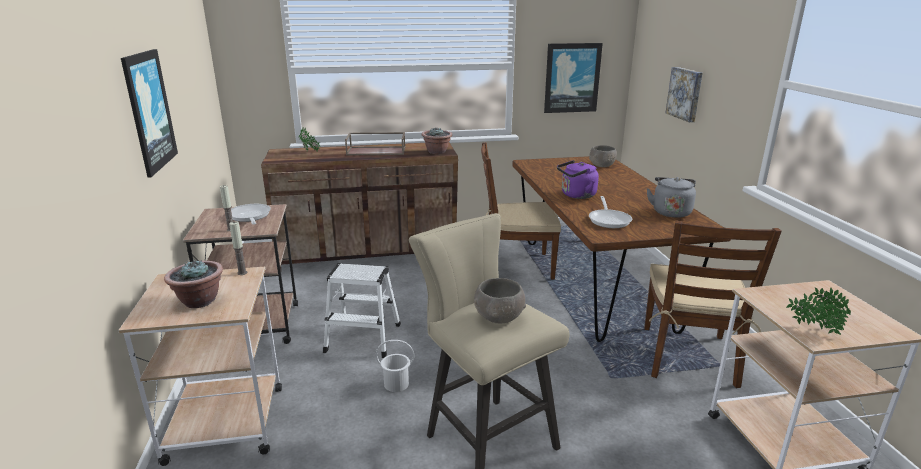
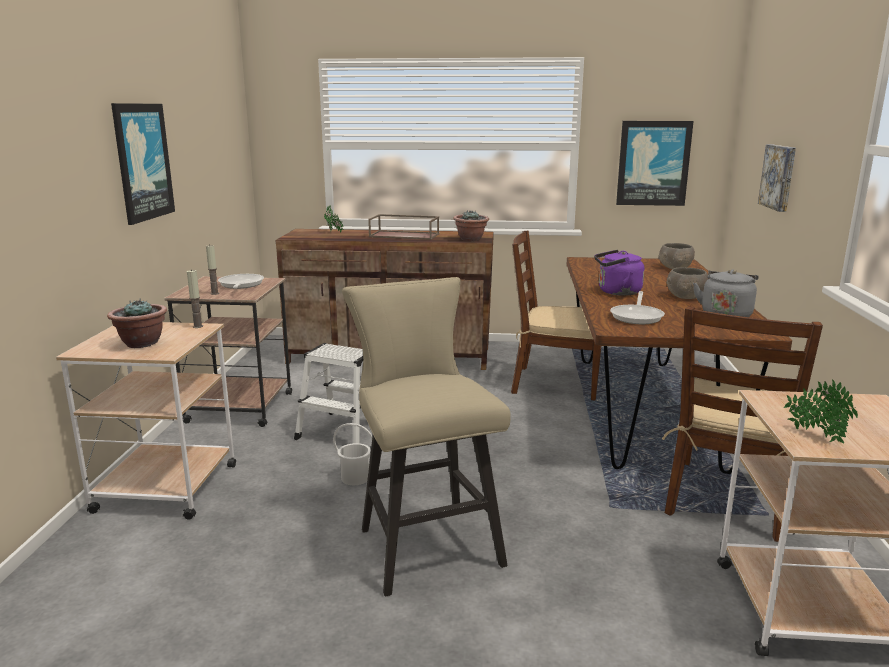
camera: 15 degrees right, 5 degrees down
grey bowl [474,278,526,323] -> grey bowl moved to [666,267,709,299]

